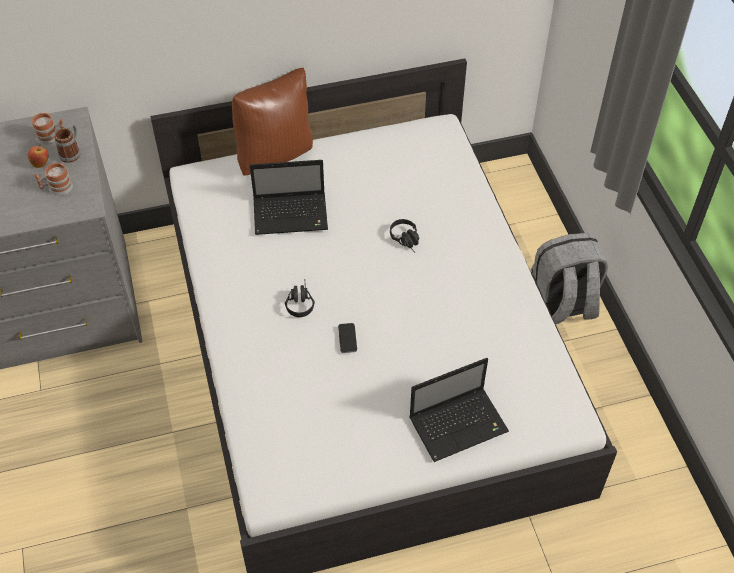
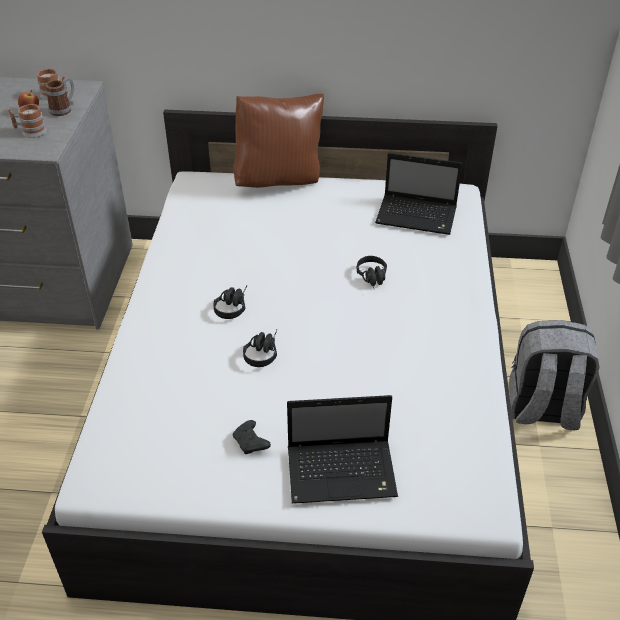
camera: 20 degrees right, 10 degrees down
laptop [250,160,328,235] -> laptop moved to [375,153,463,235]
phone [338,323,357,353] -> black headphones [243,329,278,367]
none -> black game controller [233,420,271,454]

